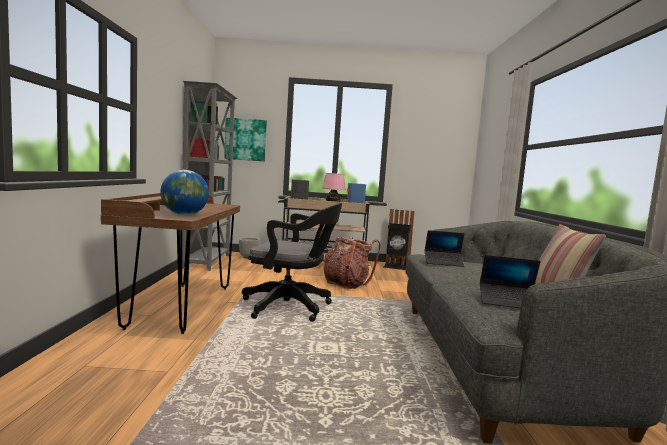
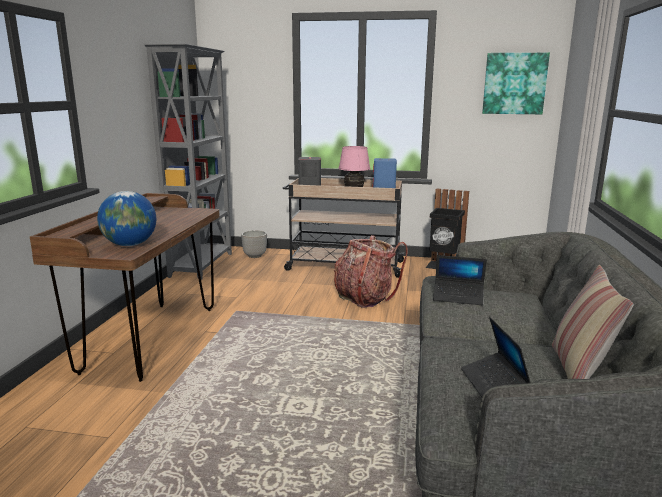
camera: 10 degrees right, 10 degrees up
picture [224,118,267,161] -> picture moved to [482,53,550,114]
black office chair [242,203,342,322] -> none
laptop [480,255,540,308] -> laptop turned 60 degrees clockwise [461,317,531,397]

